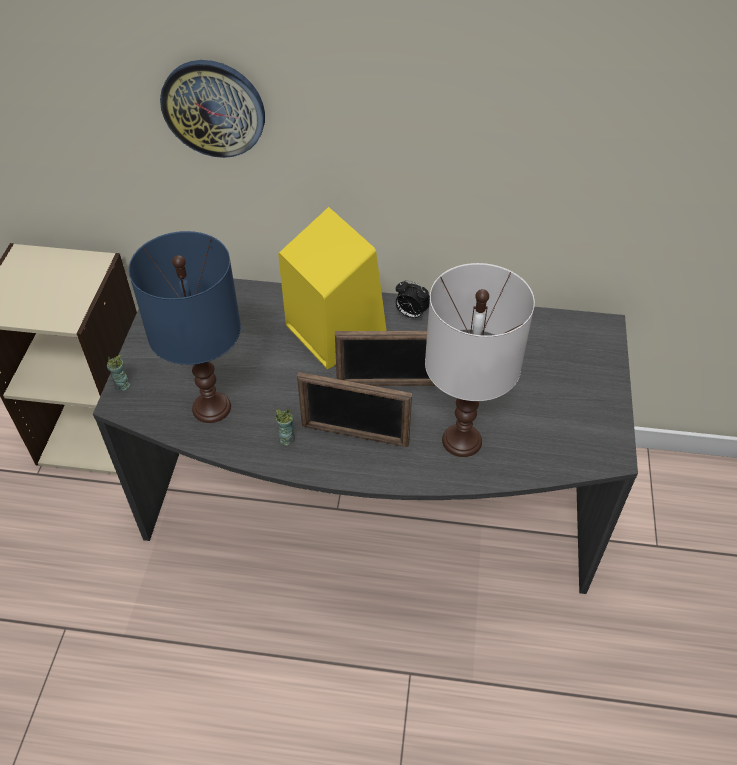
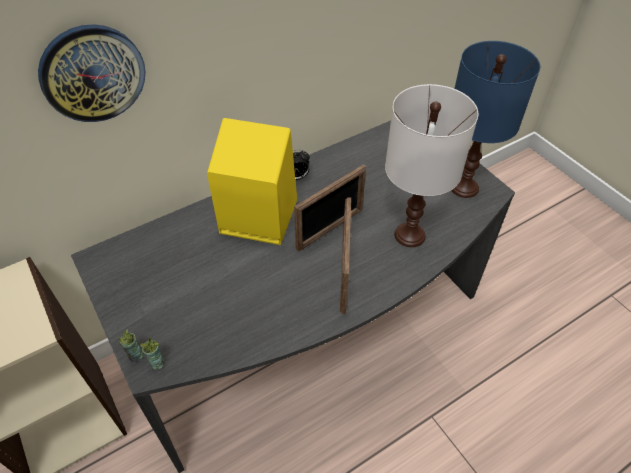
camera: 40 degrees left, 0 degrees up
blue table lamp [128,231,241,423] -> blue table lamp moved to [451,41,540,198]
cup [276,409,295,446] -> cup moved to [140,337,165,370]
picture frame [297,372,412,447] -> picture frame turned 120 degrees clockwise [340,197,351,314]

